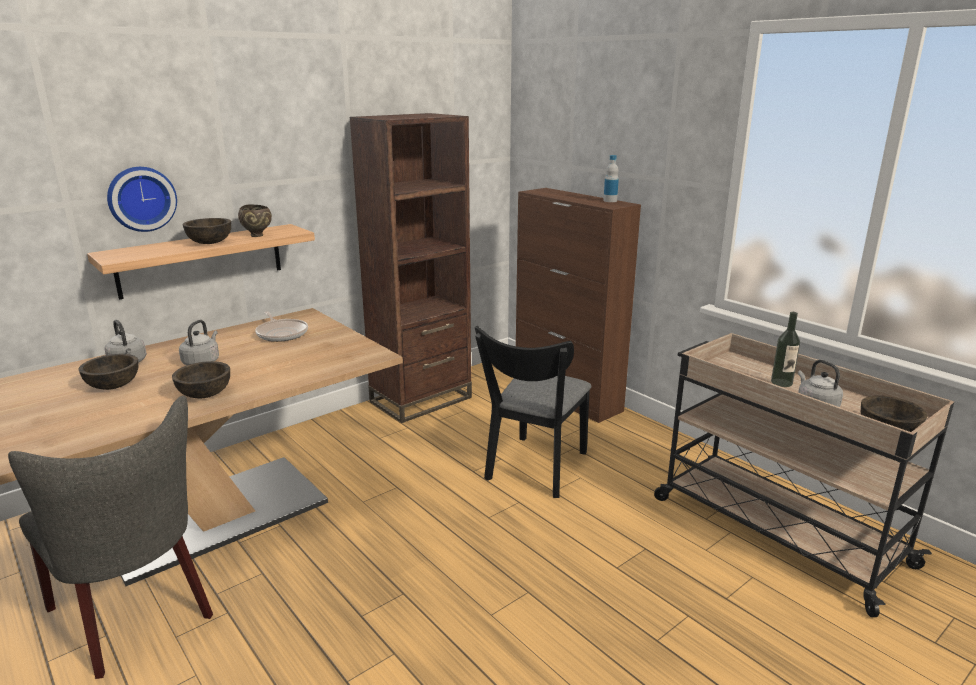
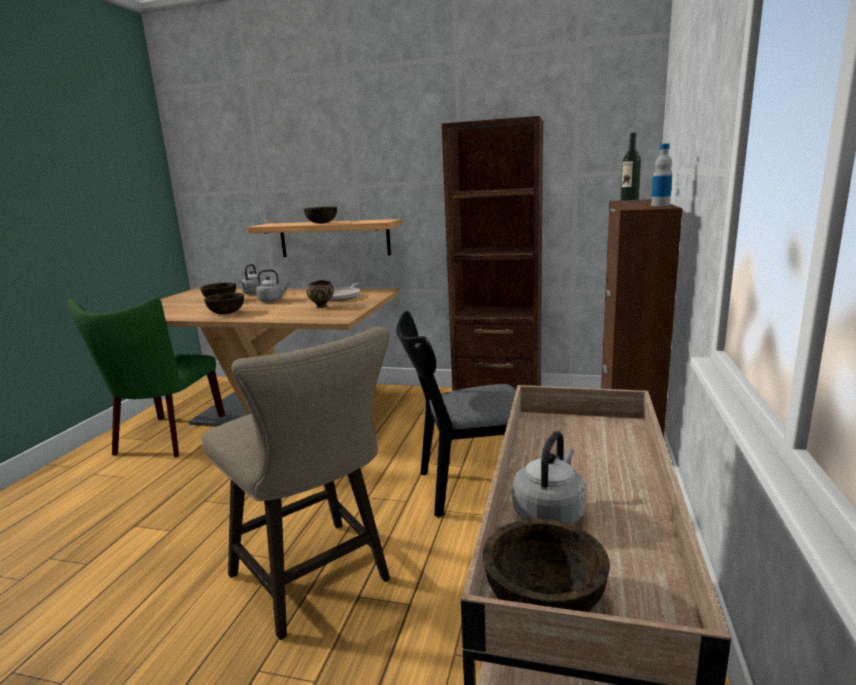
camera: 55 degrees right, 5 degrees down
grey chair [8,396,213,679] -> green chair [68,297,225,458]
wall clock [107,167,177,232] -> none
brown bowl [238,204,272,237] -> brown bowl moved to [306,280,334,308]
bottle [771,312,800,387] -> bottle moved to [620,132,641,202]
none -> beige stool [202,327,390,640]

